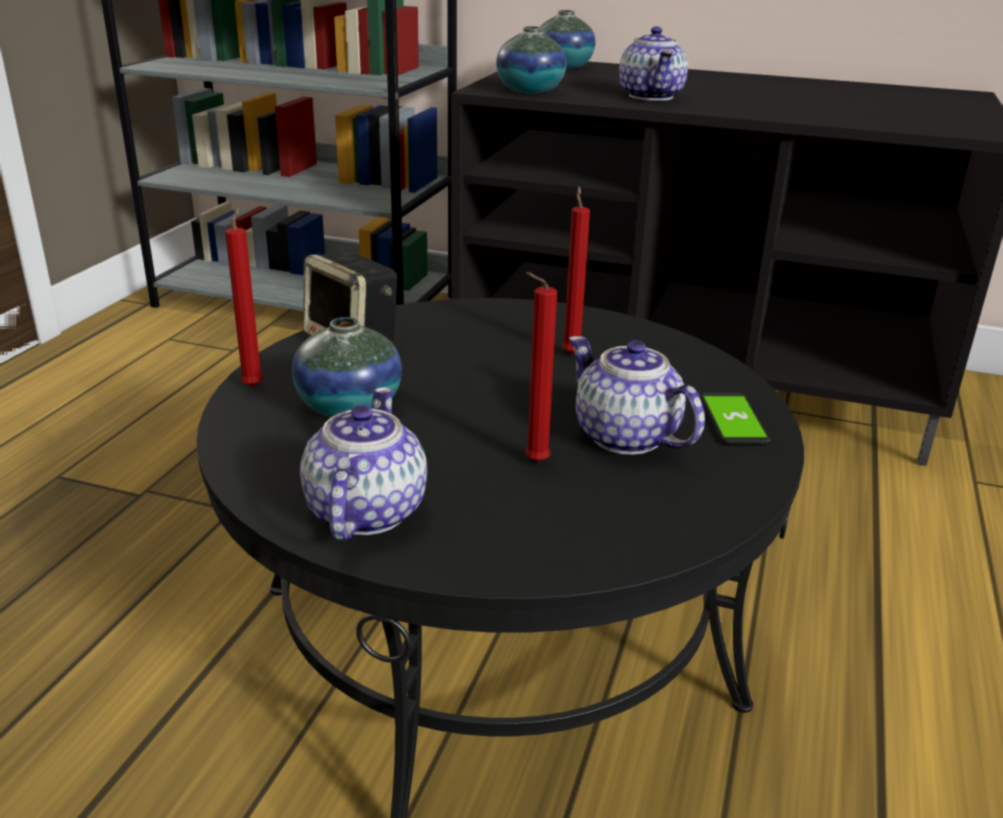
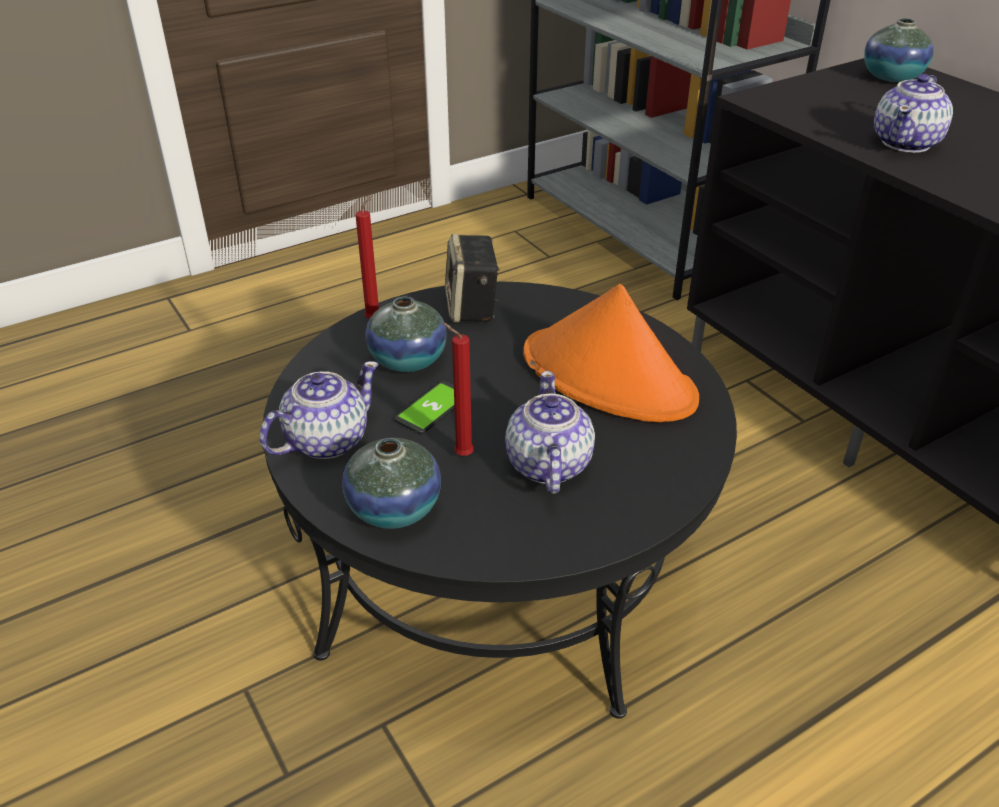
camera: 40 degrees right, 10 degrees up
vase [496,26,566,94] -> vase moved to [342,438,441,529]
red candle [562,187,590,355] -> orange hat [523,284,699,422]
phone [700,393,771,445] -> phone moved to [394,381,455,434]

